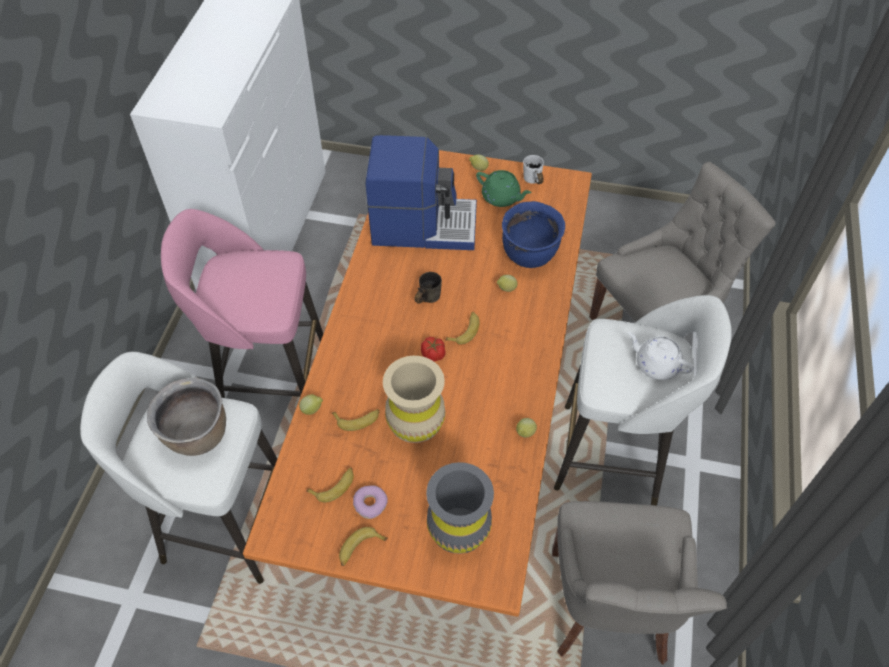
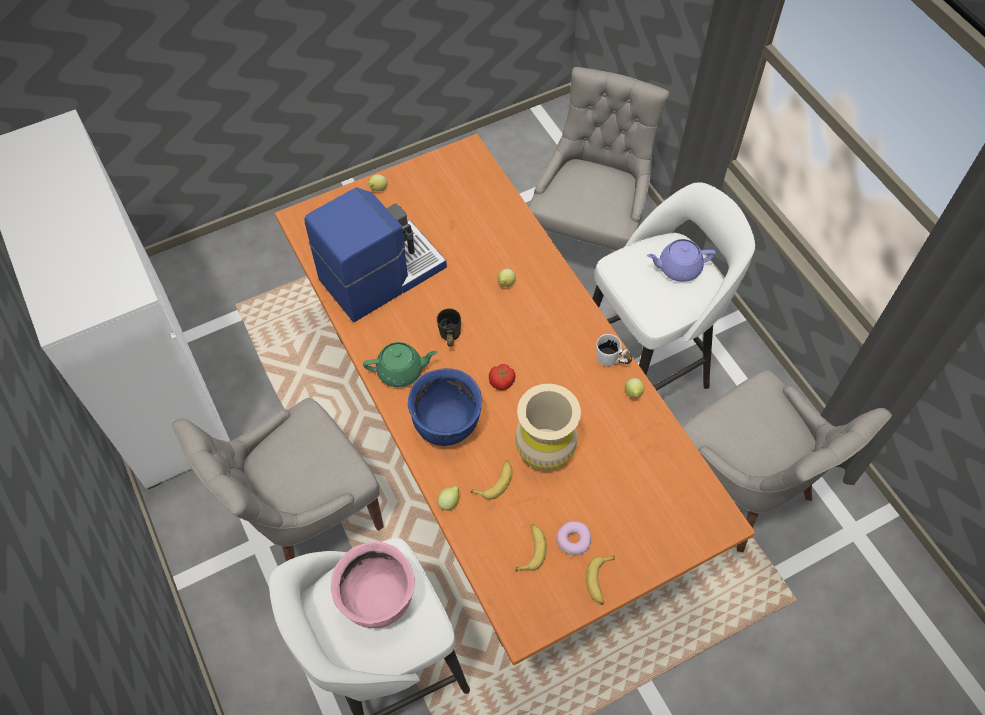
camera: 40 degrees left, 5 degrees up
brown cooking pot [147,378,226,456] -> pink cooking pot [331,542,415,628]
pink stool [161,209,323,398] -> grey chair [172,398,384,561]
grey vase [426,462,494,554] -> none
banana [445,312,480,344] -> none
green teapot [476,170,532,207] -> green teapot moved to [363,342,438,387]
blue cooking pot [502,201,565,268] -> blue cooking pot moved to [408,368,482,446]
white mug [523,155,544,184] -> white mug moved to [596,334,632,367]
white teapot [627,332,694,380] -> purple teapot [647,239,716,282]

